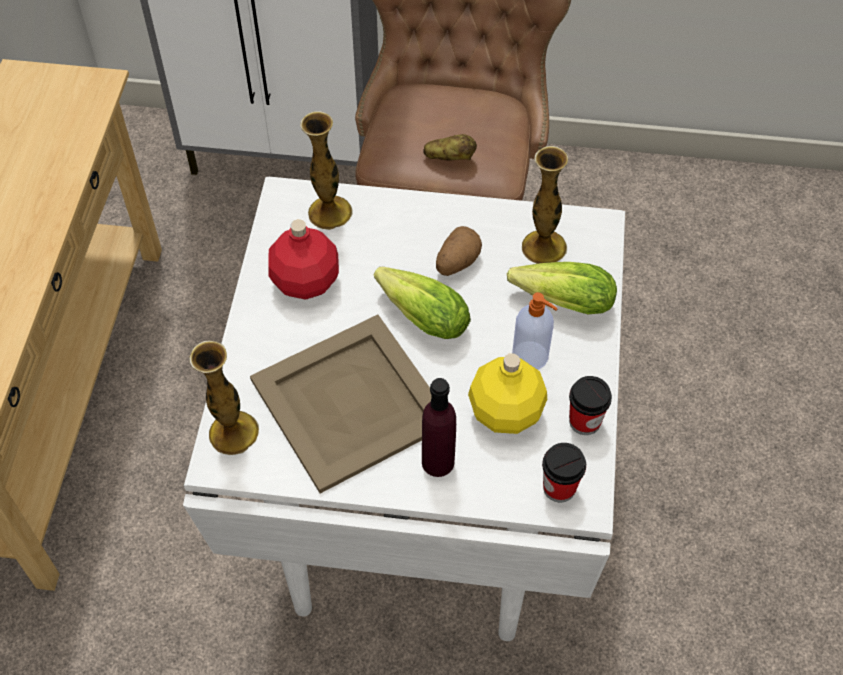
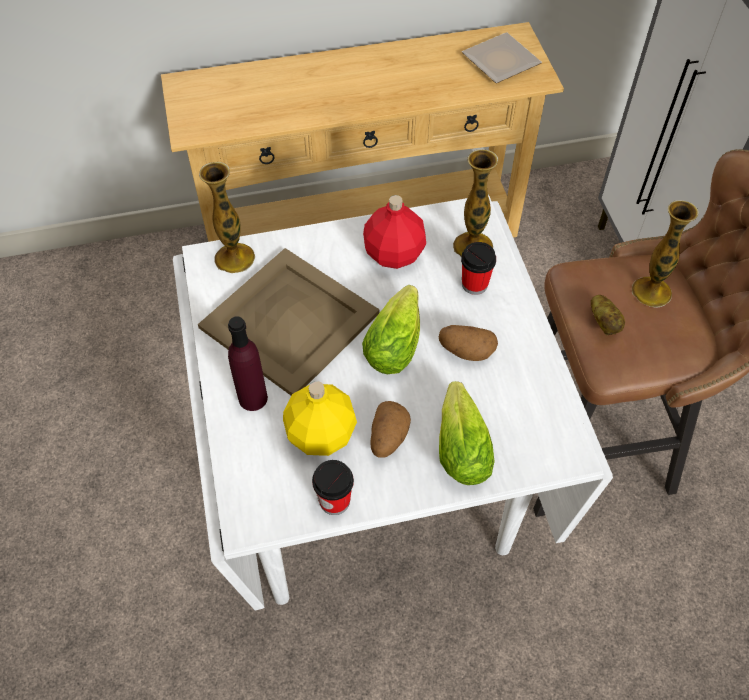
camera: 70 degrees right, 0 degrees up
soap dispenser [512,292,557,370] -> potato [371,401,411,458]
vase [522,146,568,264] -> vase moved to [632,200,699,308]
cup [542,443,586,503] -> cup moved to [461,242,496,295]
none -> plate [462,32,542,83]

